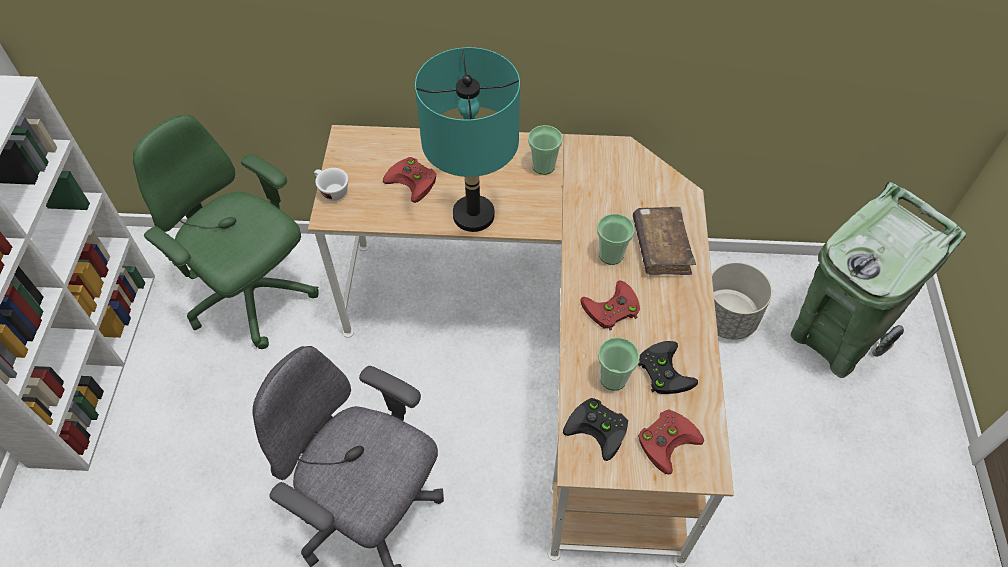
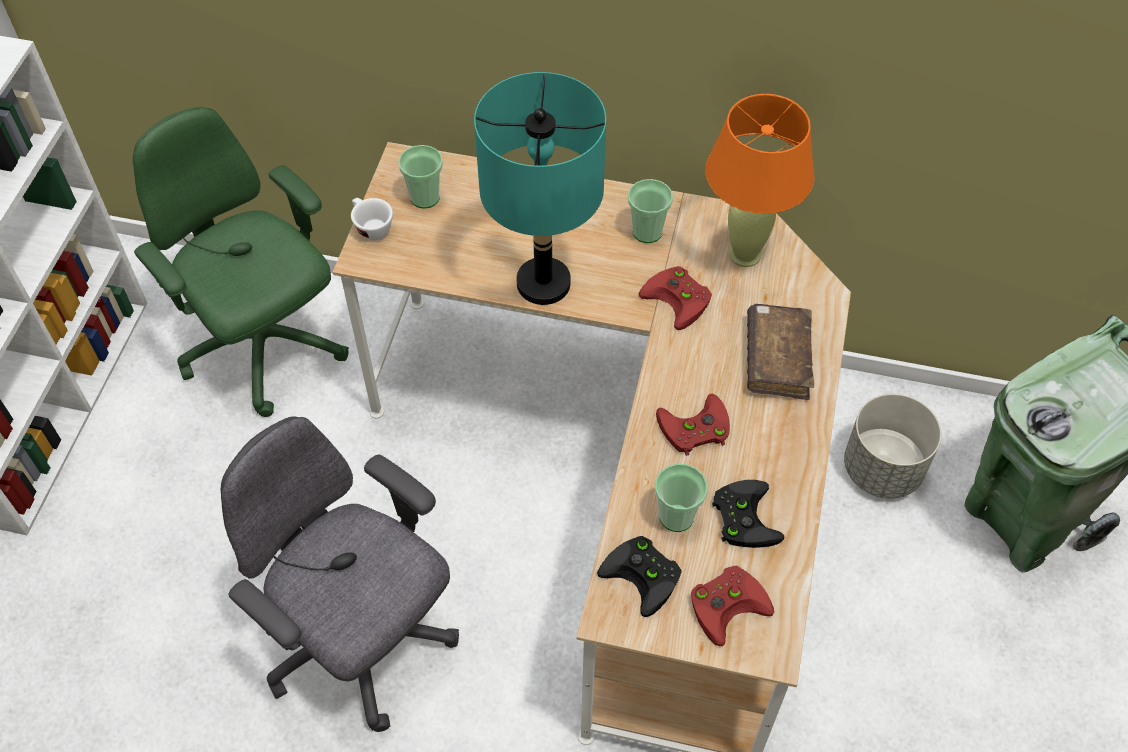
camera: 10 degrees right, 0 degrees up
red game controller [383,157,436,203] -> red game controller moved to [639,266,712,330]
cup [597,214,635,265] -> cup moved to [398,145,443,209]
none -> orange table lamp [705,94,815,267]

